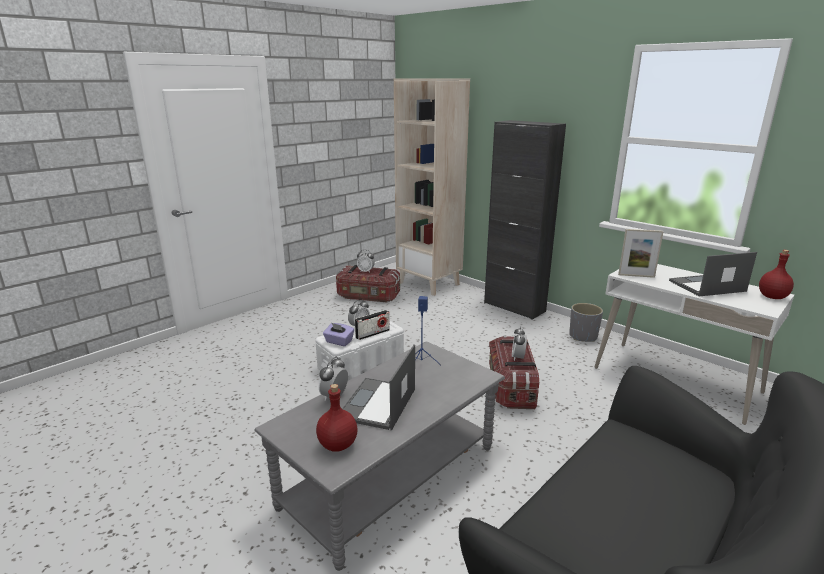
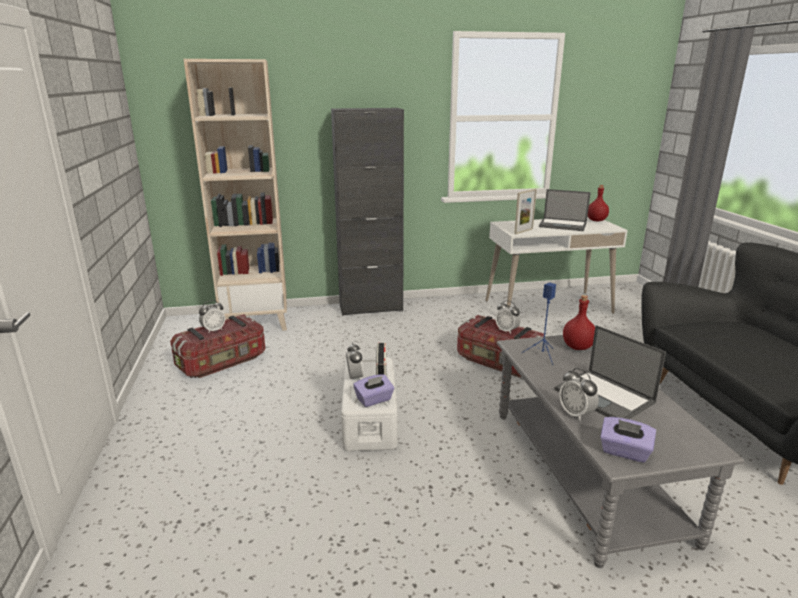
camera: 55 degrees left, 0 degrees up
red bottle [316,384,357,452] -> red bottle moved to [563,295,595,350]
grey planter [569,303,603,342] -> none
laptop [669,252,757,296] -> laptop turned 90 degrees counterclockwise [539,189,591,231]
none -> purple tissue box [600,417,656,463]

